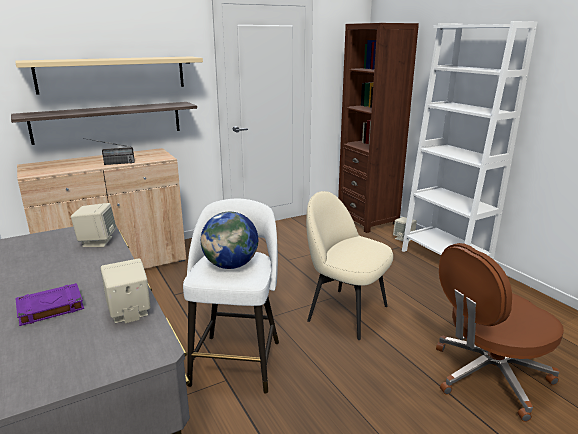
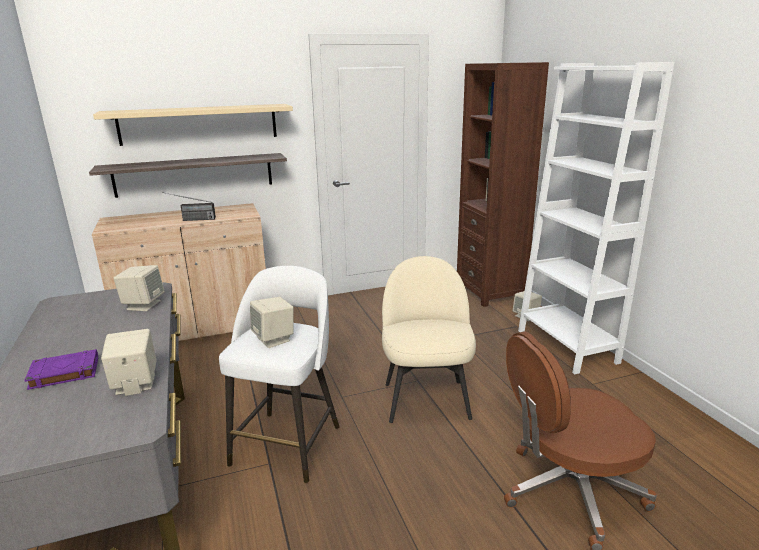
camera: 10 degrees right, 0 degrees up
globe [201,212,258,269] -> beige speaker [250,297,294,348]
beige chair [306,191,393,340] -> beige chair turned 45 degrees clockwise [382,256,476,423]

